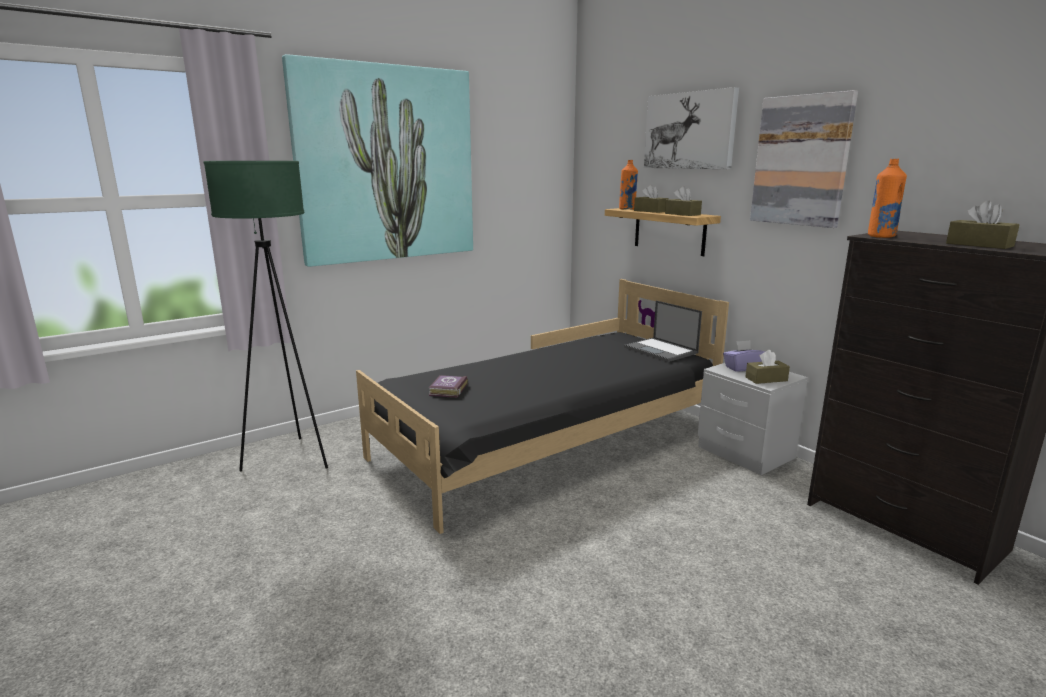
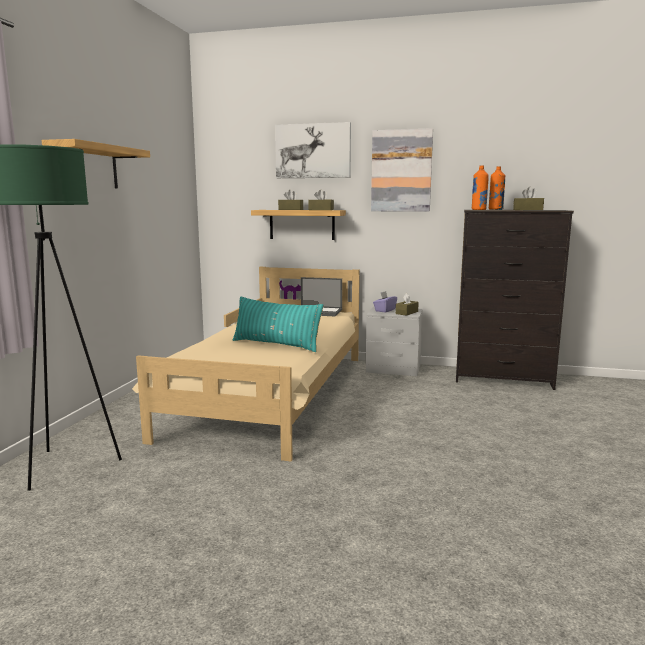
camera: 40 degrees left, 5 degrees down
picture [282,54,473,267] -> shelf [42,139,150,189]
black bed [356,279,729,534] -> beige bed [132,267,360,462]
book [429,375,468,398] -> none
orange bottle [619,160,638,210] -> orange bottle moved to [489,166,505,210]
none -> turquoise pillow [232,296,324,352]

